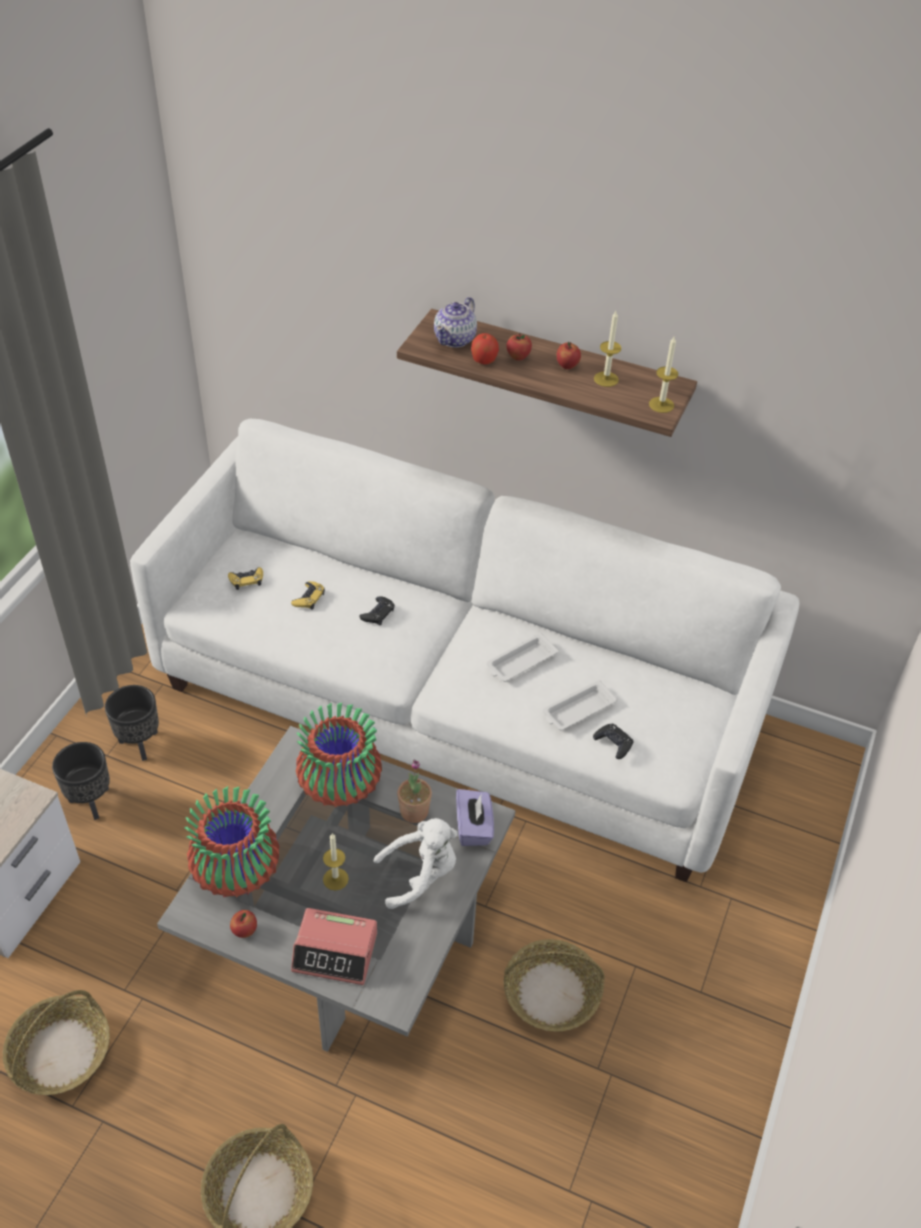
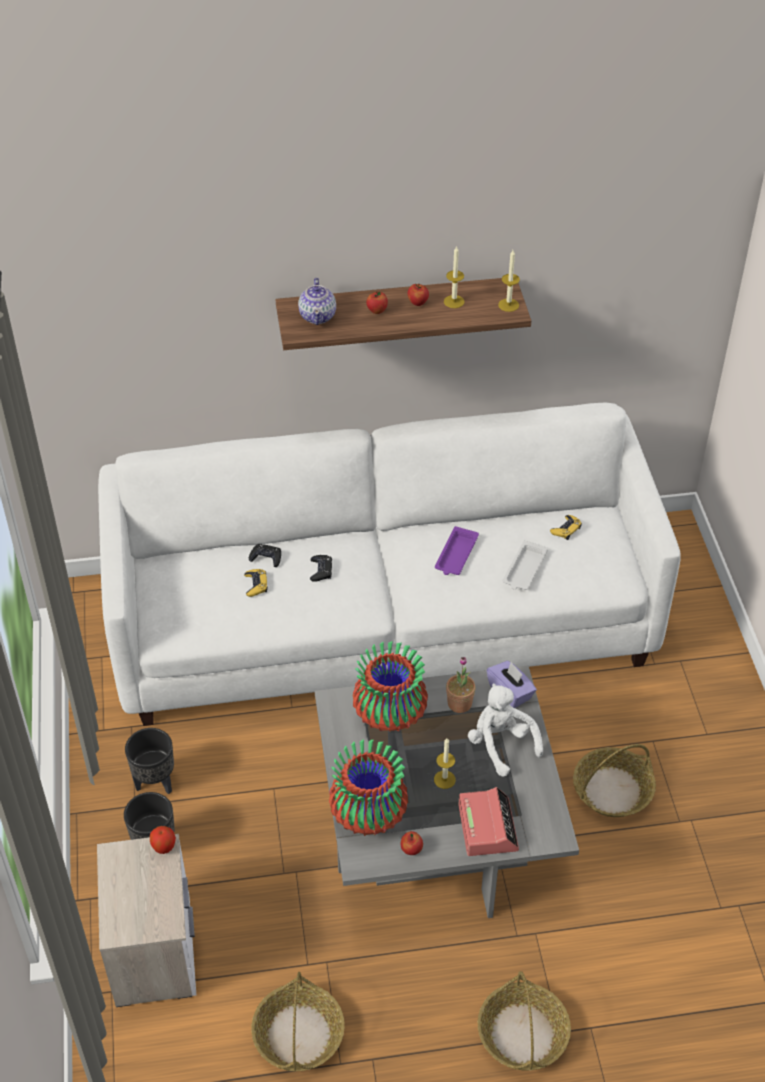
camera: 30 degrees left, 0 degrees up
yellow game controller [228,567,263,590] -> yellow game controller moved to [550,515,582,540]
alarm clock [291,908,377,985] -> alarm clock turned 75 degrees counterclockwise [458,787,519,856]
white plush toy [374,818,458,909] -> white plush toy turned 75 degrees counterclockwise [468,683,543,777]
apple [471,333,499,365] -> apple moved to [150,826,176,854]
white tray [487,633,558,682] -> purple tray [435,526,479,575]
black game controller [593,724,634,759] -> black game controller moved to [249,544,281,567]

